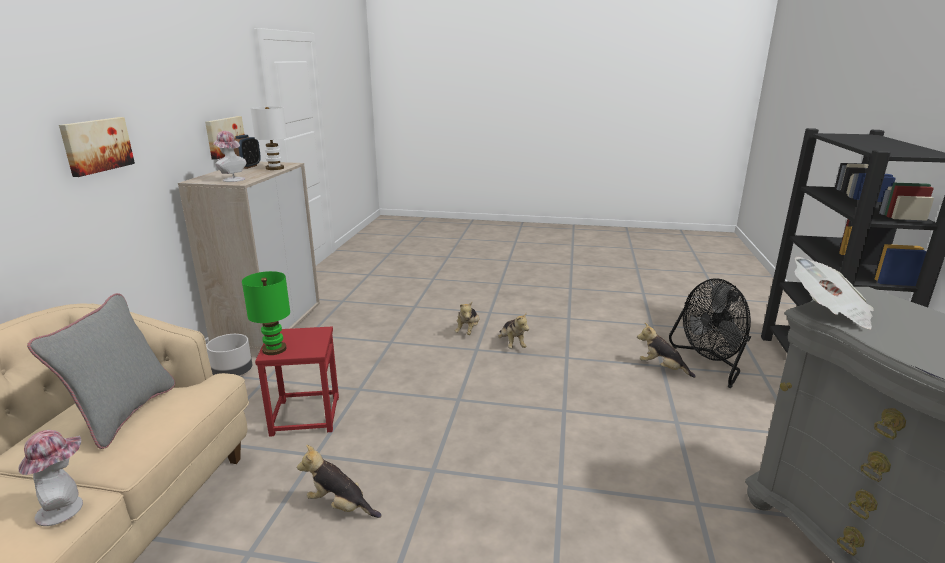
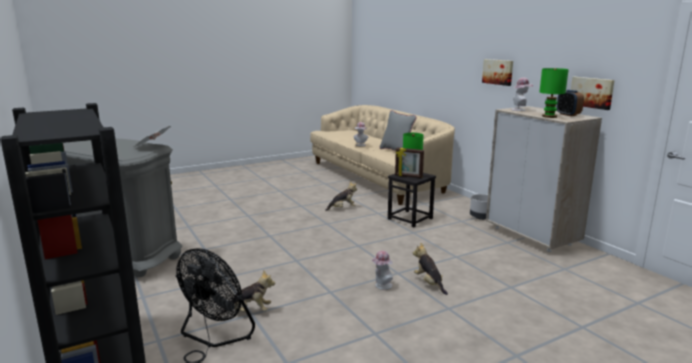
camera: 140 degrees right, 5 degrees down
white table lamp [250,106,287,170] -> green table lamp [539,68,569,118]
red stool [255,327,339,437] -> black stool [388,173,436,227]
plush toy [498,312,529,349] -> hat [371,251,393,290]
none -> picture frame [395,148,424,178]

